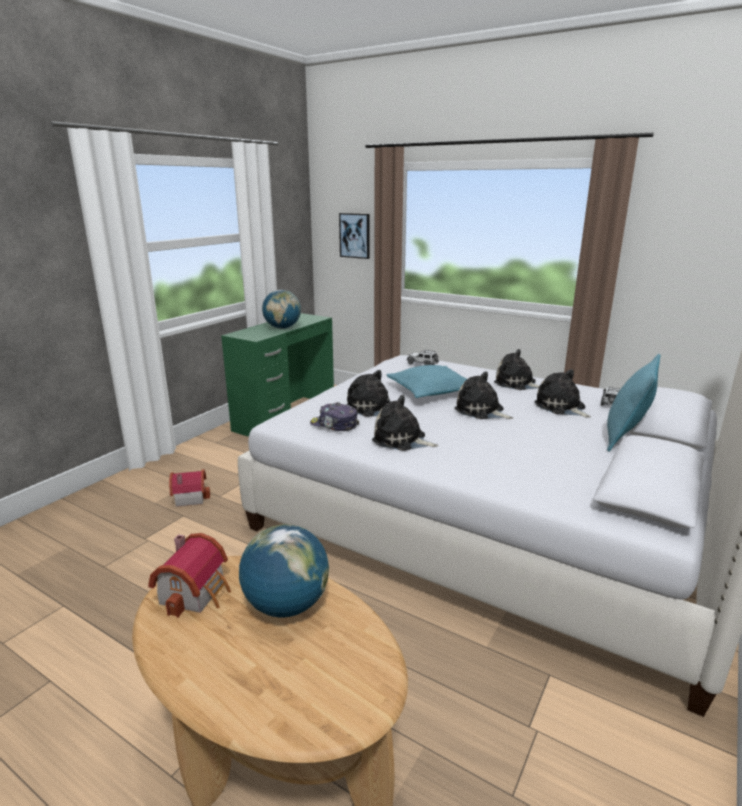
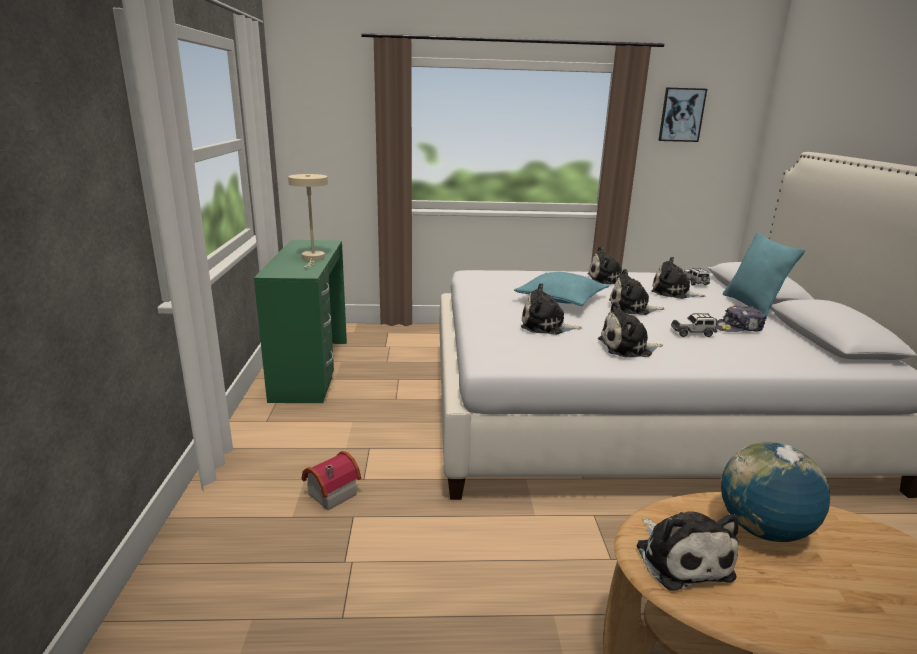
camera: 35 degrees left, 0 degrees up
toy house [148,533,231,618] -> plush toy [636,511,739,591]
globe [262,290,301,329] -> beige table lamp [288,174,328,268]
cap [310,402,359,431] -> cap moved to [716,305,766,332]
picture [339,213,370,259] -> picture moved to [658,88,707,142]
toy car [407,350,439,365] -> toy car moved to [671,313,718,337]

